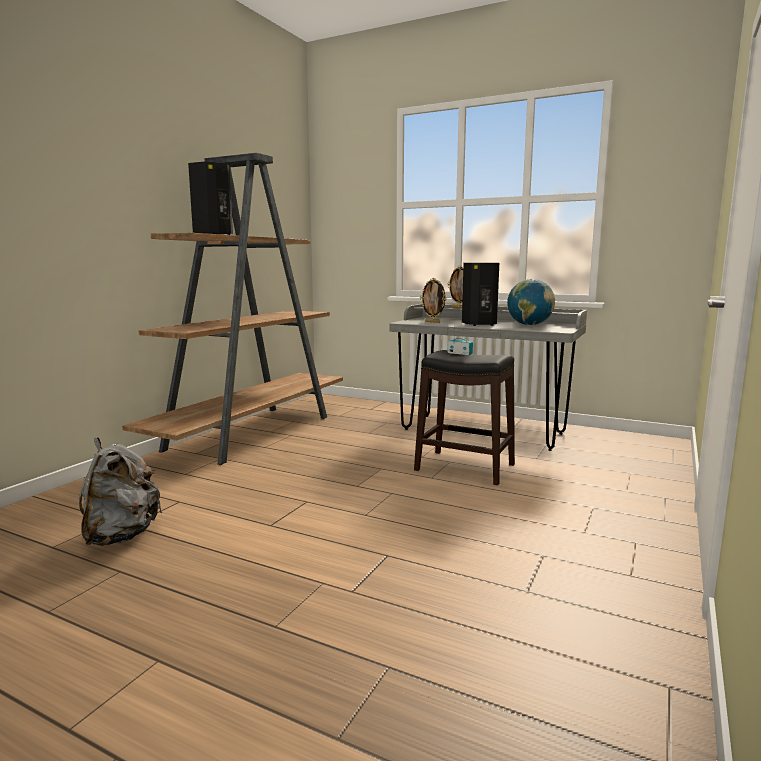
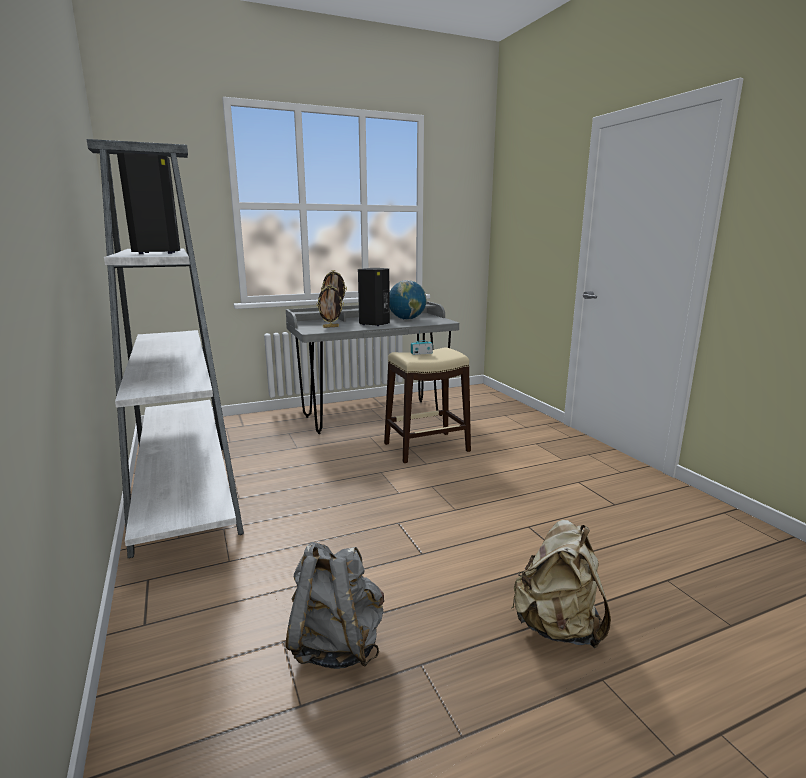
camera: 50 degrees left, 5 degrees up
brown bookcase [122,153,343,465] -> white bookcase [87,139,244,558]
black stool [414,350,515,485] -> beige stool [384,347,471,463]
none -> beige backpack [512,520,611,648]

